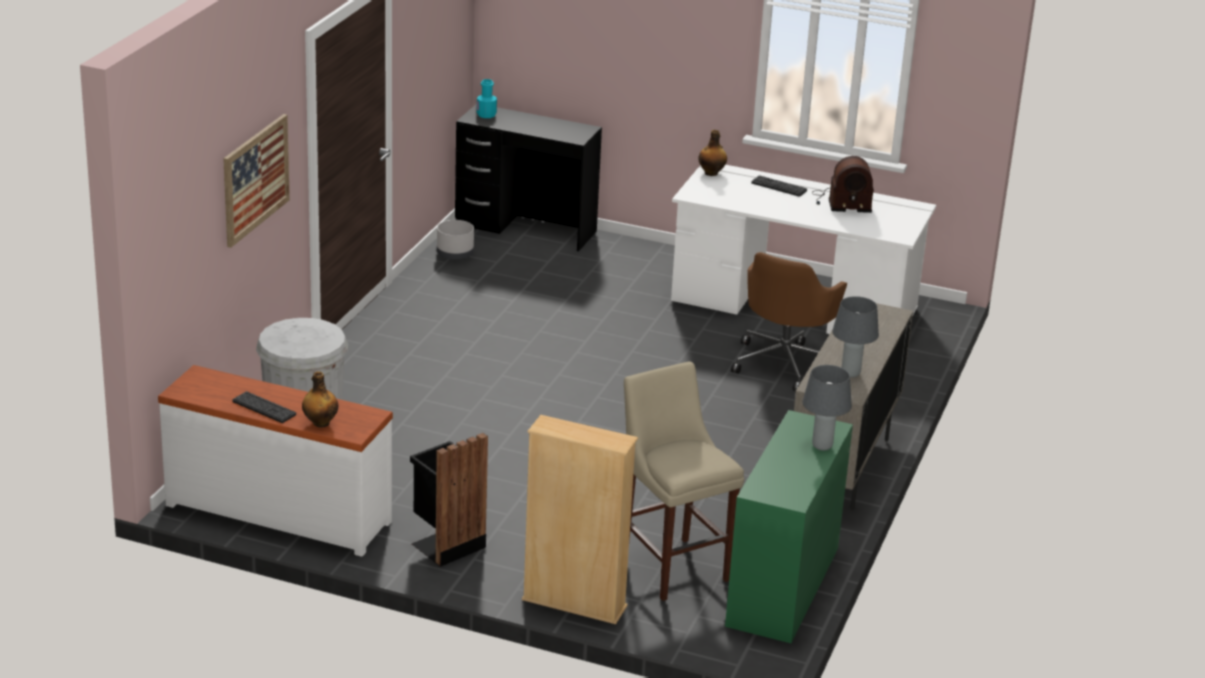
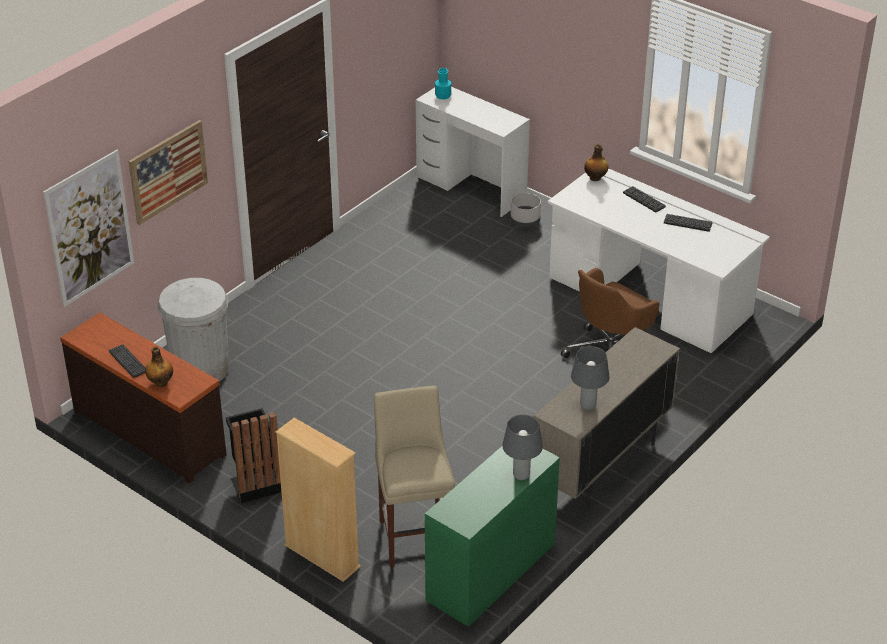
camera: 20 degrees right, 10 degrees up
white dresser [158,365,393,557] -> brown dresser [60,312,226,483]
grey planter [437,220,474,260] -> grey planter moved to [510,193,541,227]
black desk [455,104,602,251] -> white desk [416,87,530,217]
radio [812,156,874,213] -> keyboard [664,214,712,232]
none -> picture [43,150,134,307]

